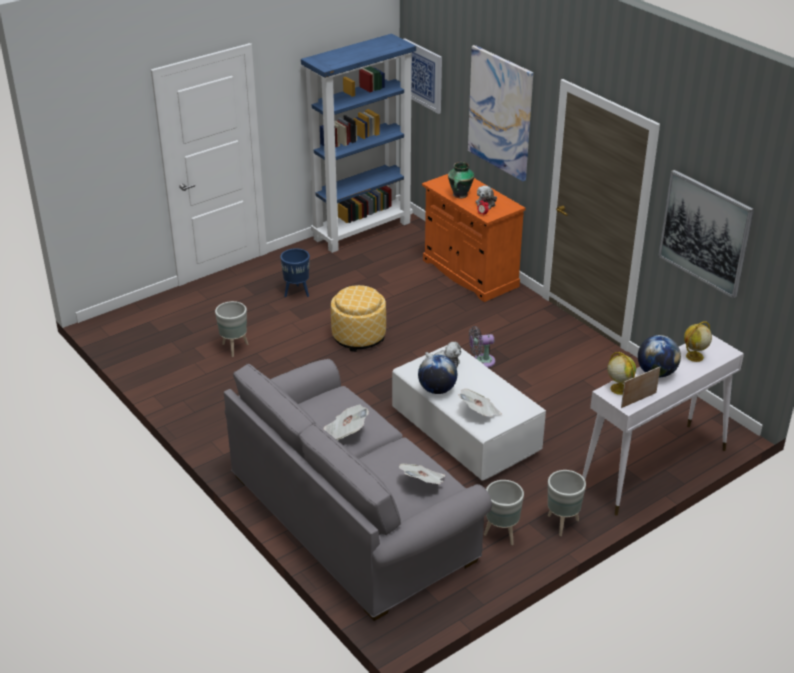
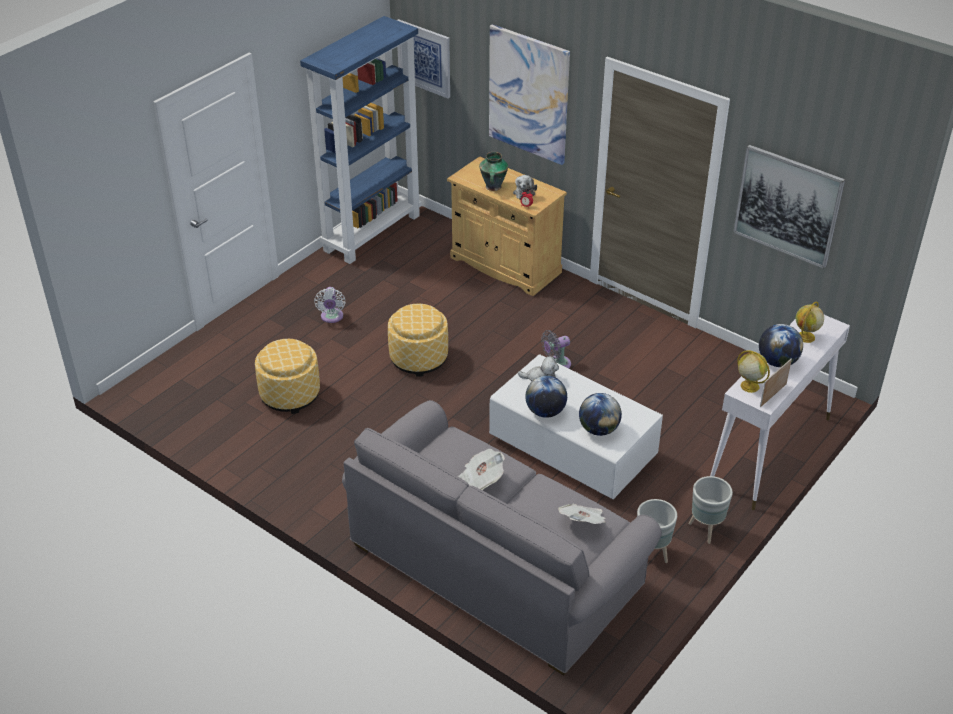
camera: 15 degrees left, 5 degrees up
grey planter [215,301,248,357] -> ottoman [255,339,320,414]
blue planter [280,248,310,297] -> white fan [314,287,345,323]
orange cabinet [422,174,526,302] -> beige cabinet [447,156,567,296]
newspaper [458,389,502,417] -> globe [579,393,622,436]

